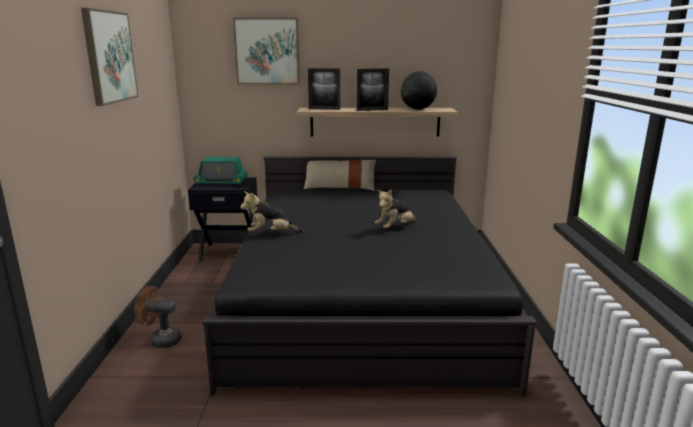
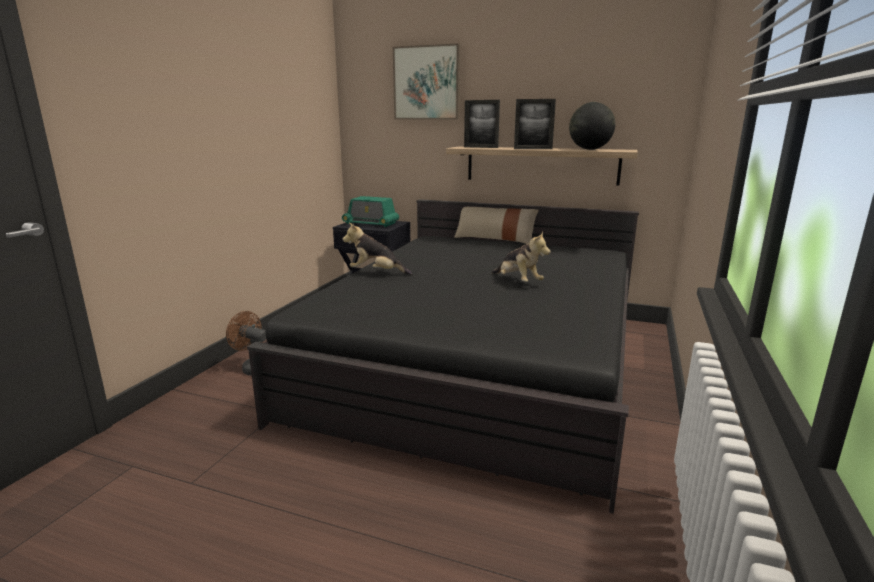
camera: 20 degrees right, 0 degrees up
picture [81,8,138,106] -> none
plush toy [375,189,417,229] -> plush toy turned 105 degrees counterclockwise [492,232,551,282]

